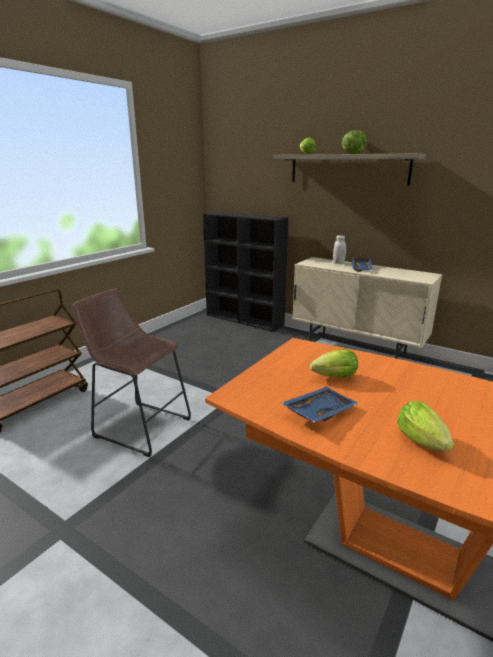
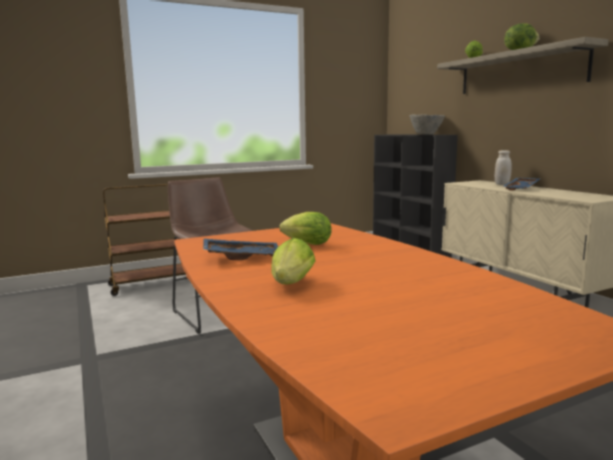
camera: 30 degrees right, 10 degrees down
none -> grey bowl [410,114,445,135]

